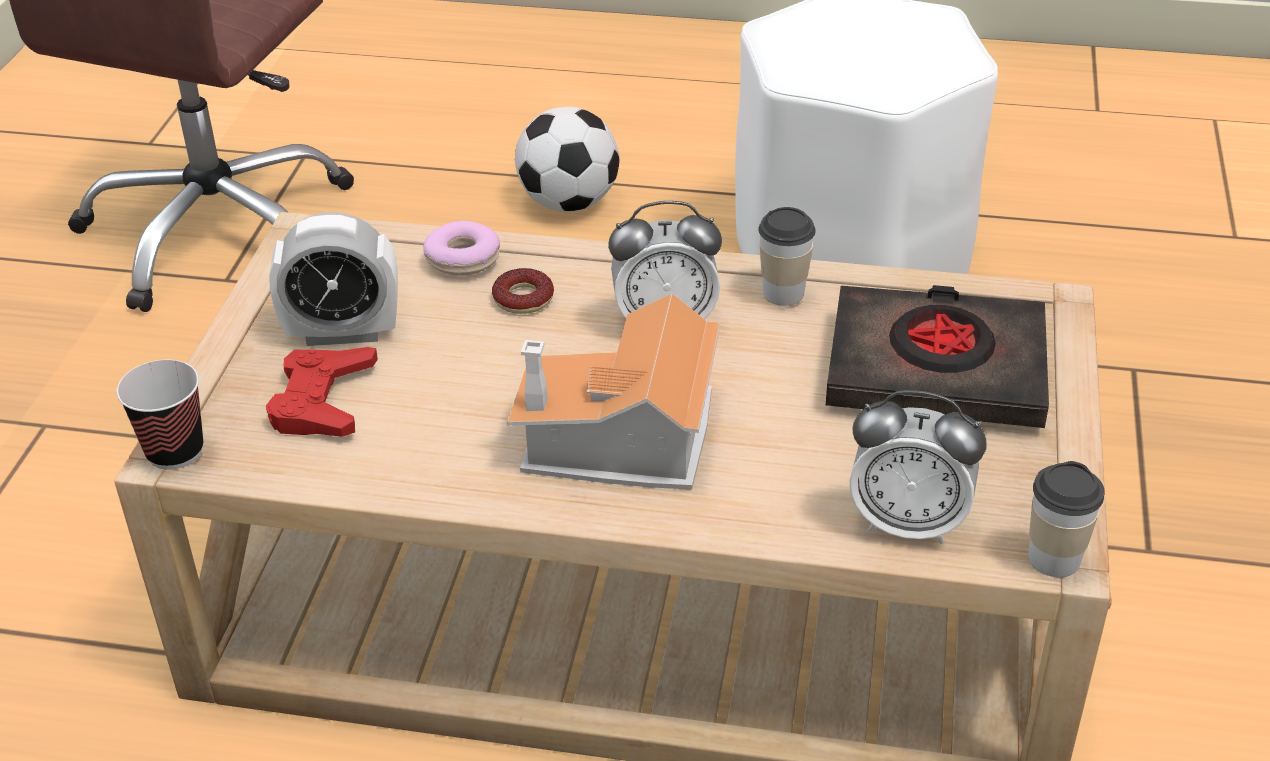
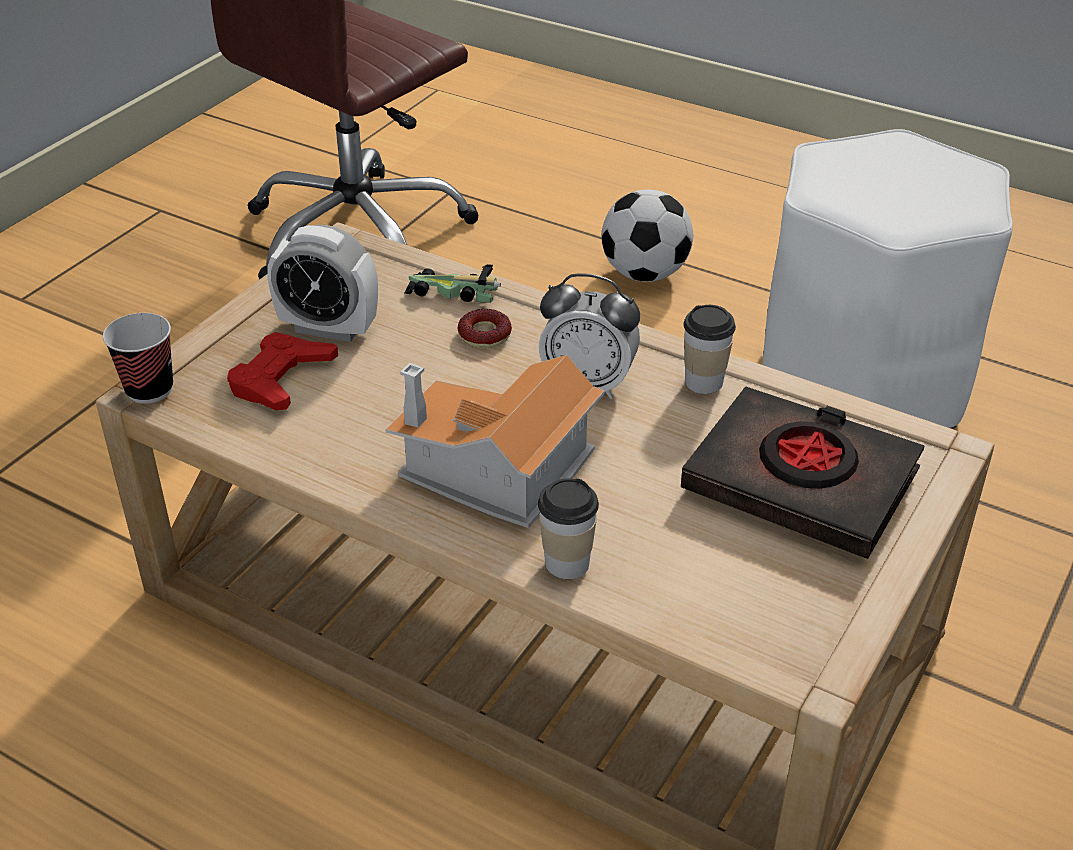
camera: 20 degrees right, 0 degrees up
donut [423,221,500,276] -> toy car [404,264,501,302]
alarm clock [850,390,987,544] -> none
cup [1028,461,1105,577] -> cup moved to [538,478,599,579]

